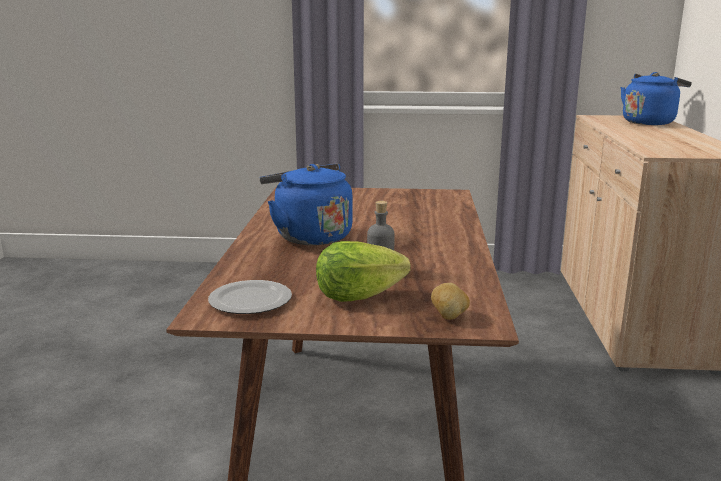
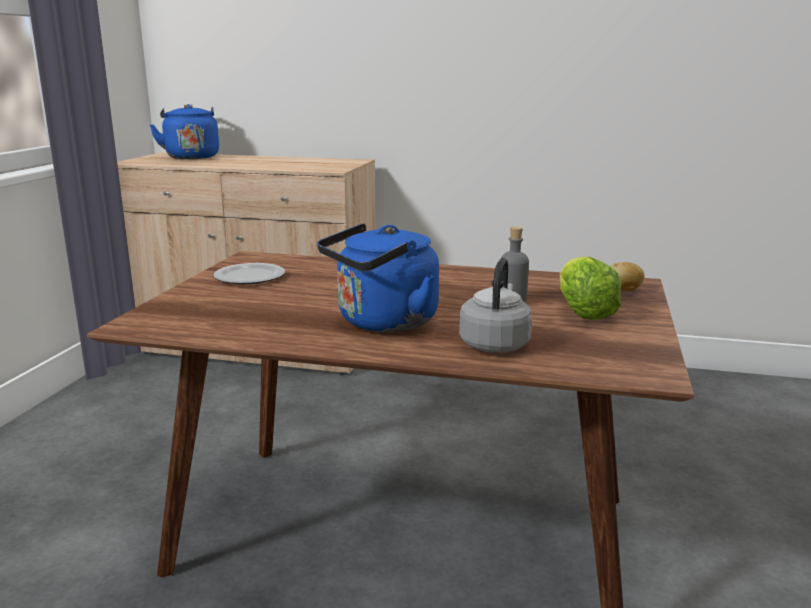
camera: 80 degrees left, 0 degrees up
plate [208,280,292,314] -> plate moved to [213,263,285,284]
none -> grey kettle [459,258,532,353]

